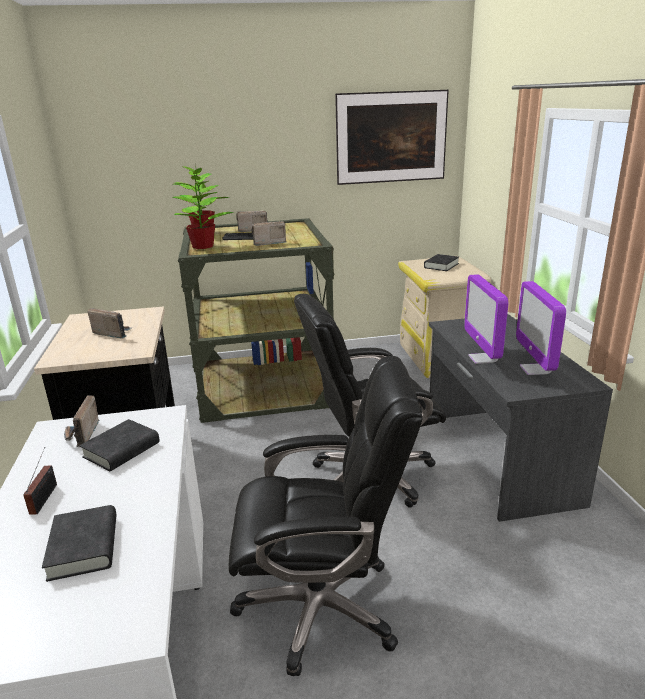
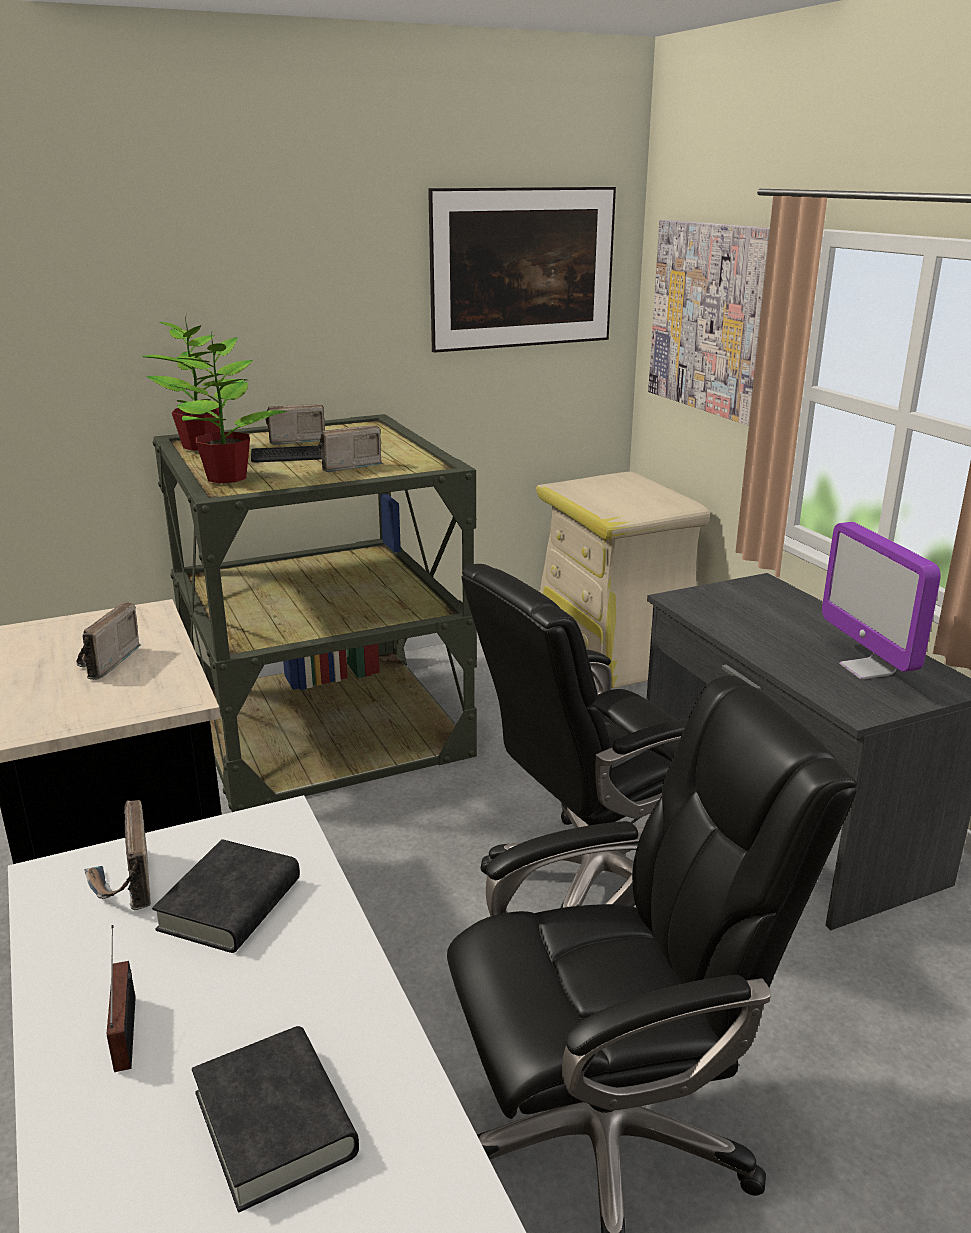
camera: 15 degrees left, 0 degrees up
radio [87,308,132,339] -> radio turned 90 degrees counterclockwise [76,602,141,680]
black book [424,254,459,271] -> none
monitor [464,274,508,364] -> none
none -> picture [648,220,770,426]

